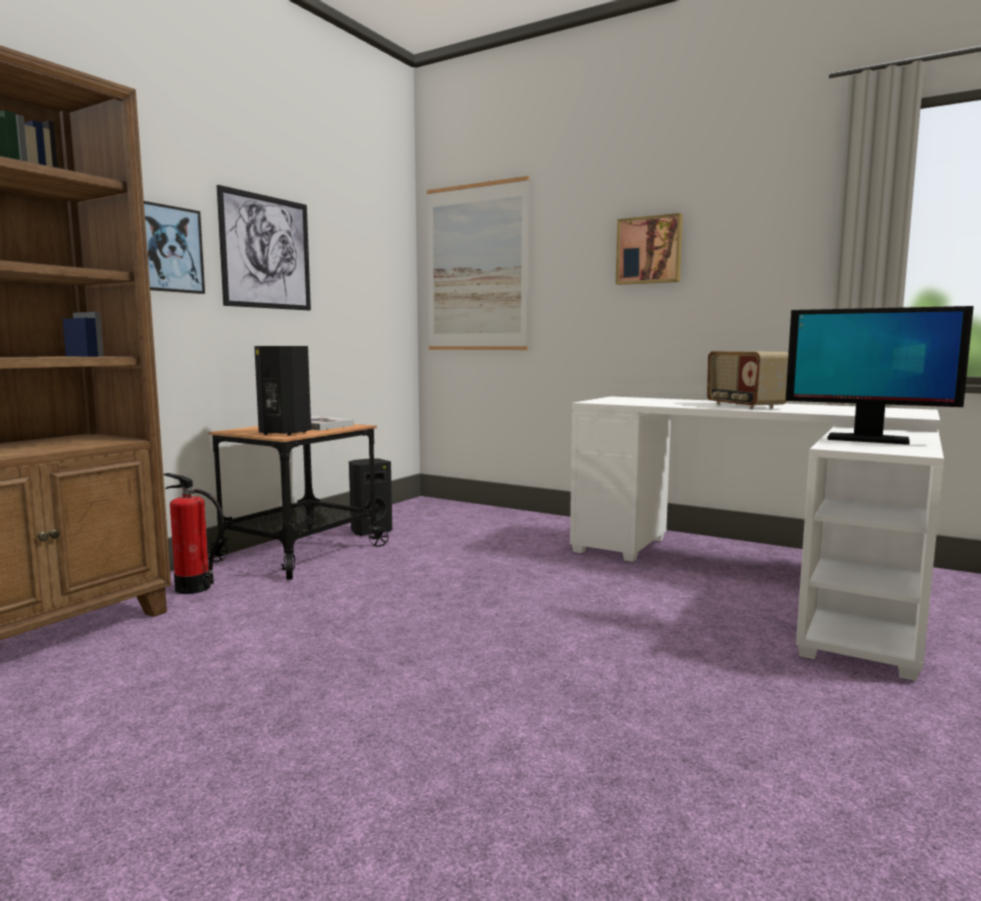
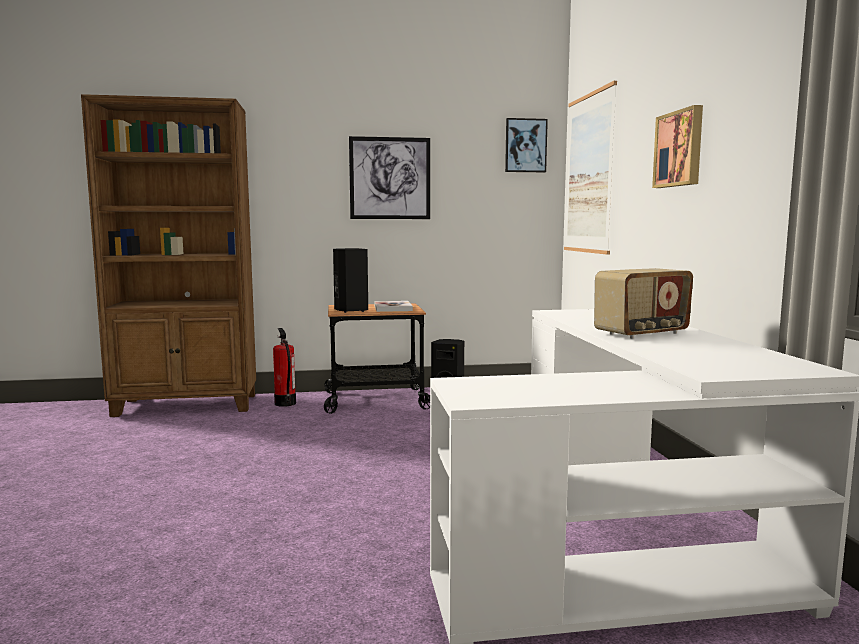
camera: 50 degrees right, 0 degrees up
picture [144,201,205,294] -> picture moved to [505,118,548,172]
radio [707,351,789,409] -> radio turned 150 degrees counterclockwise [594,268,693,339]
monitor [786,306,974,445] -> none

